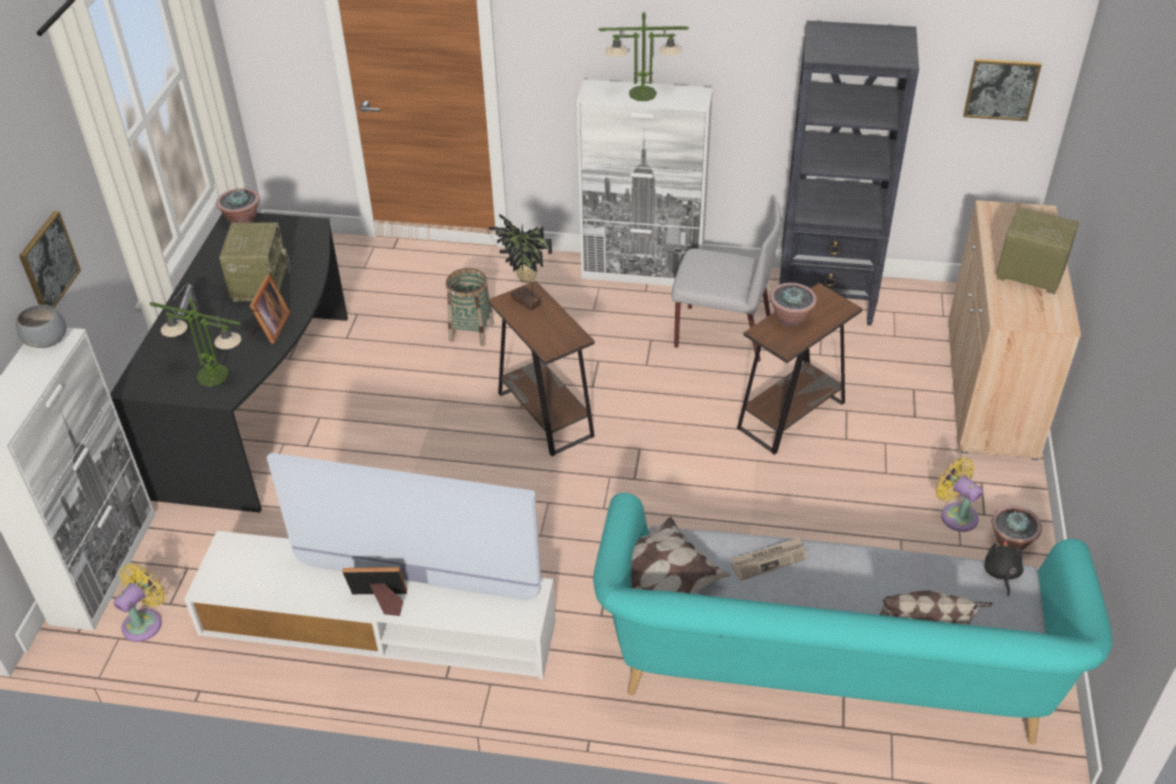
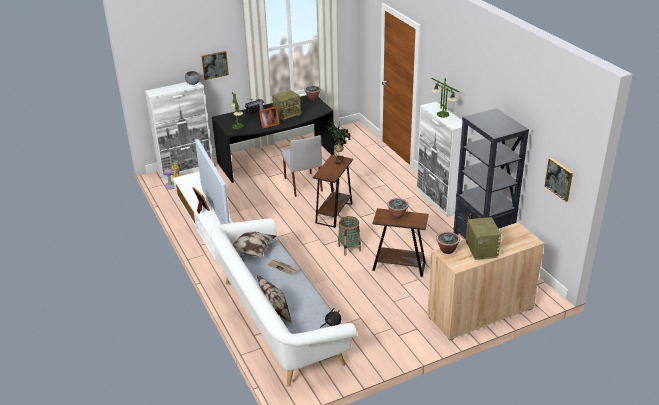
camera: 55 degrees right, 10 degrees down
basket [446,268,494,346] -> basket moved to [338,216,361,255]
turquoise sofa [593,493,1112,745] -> white sofa [210,219,357,387]
grey chair [672,203,781,362] -> grey chair moved to [281,135,323,197]
yellow fan [935,457,983,532] -> none
potted plant [992,506,1042,550] -> potted plant moved to [436,232,460,254]

